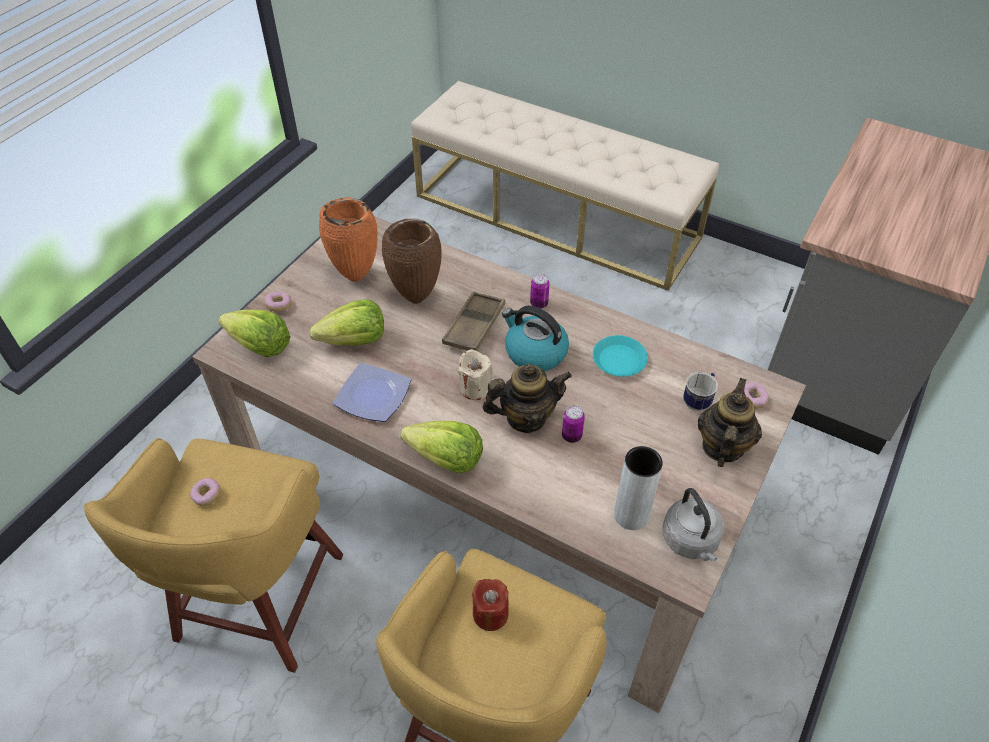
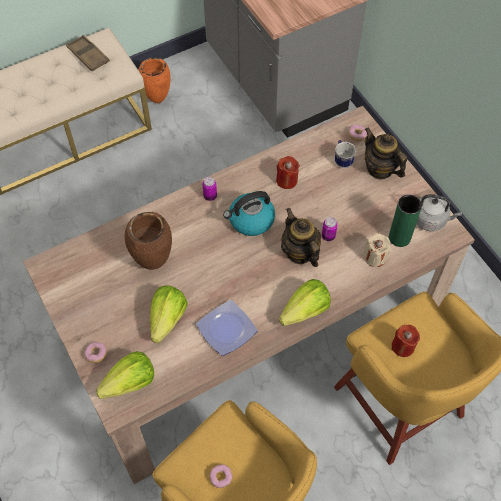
camera: 60 degrees left, 10 degrees up
orange vase [319,197,378,282] -> orange vase moved to [138,58,171,103]
brown tray [442,291,505,351] -> brown tray moved to [66,35,110,71]
beige candle [458,349,493,400] -> beige candle moved to [363,233,391,267]
teapot [483,364,572,433] -> teapot turned 45 degrees counterclockwise [281,208,321,267]
turquoise plate [593,335,648,377] -> red candle [276,156,300,189]
grey vase [614,446,663,530] -> green vase [389,195,422,247]

